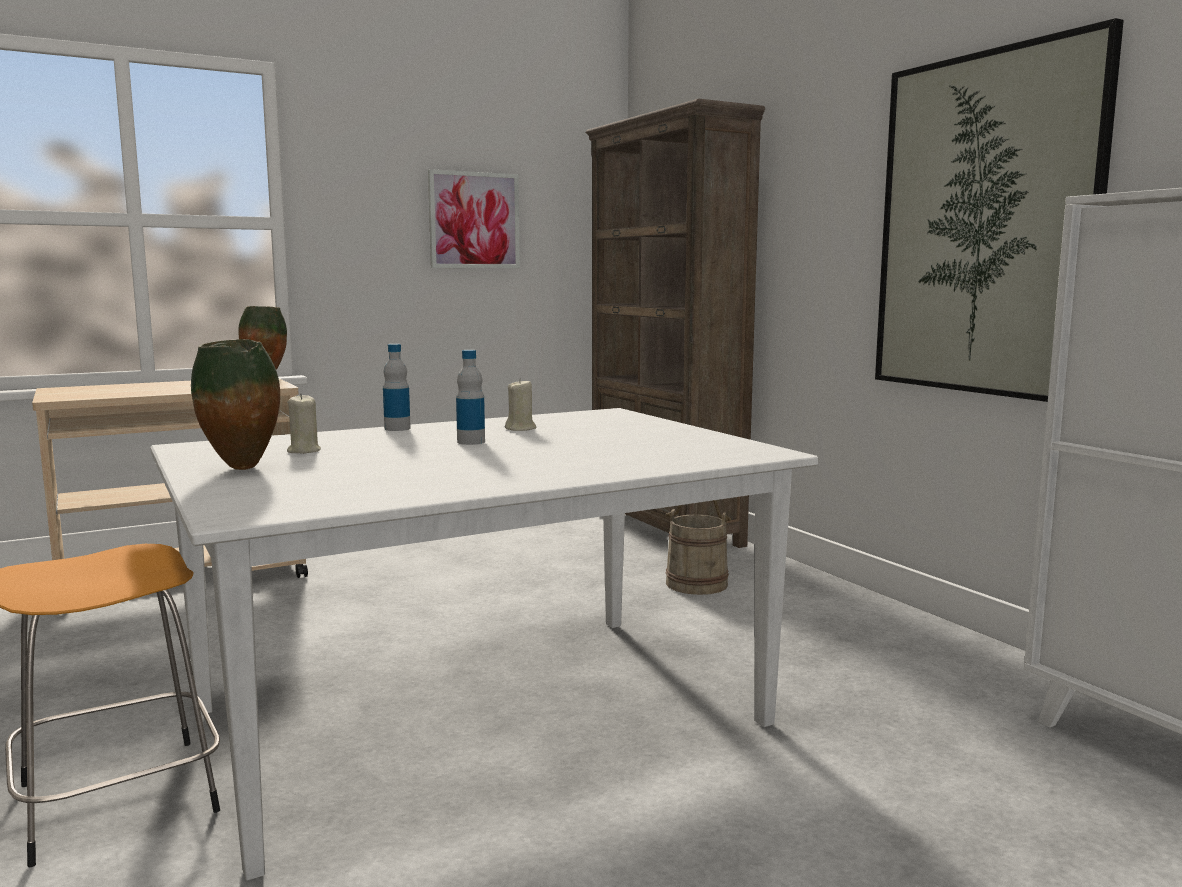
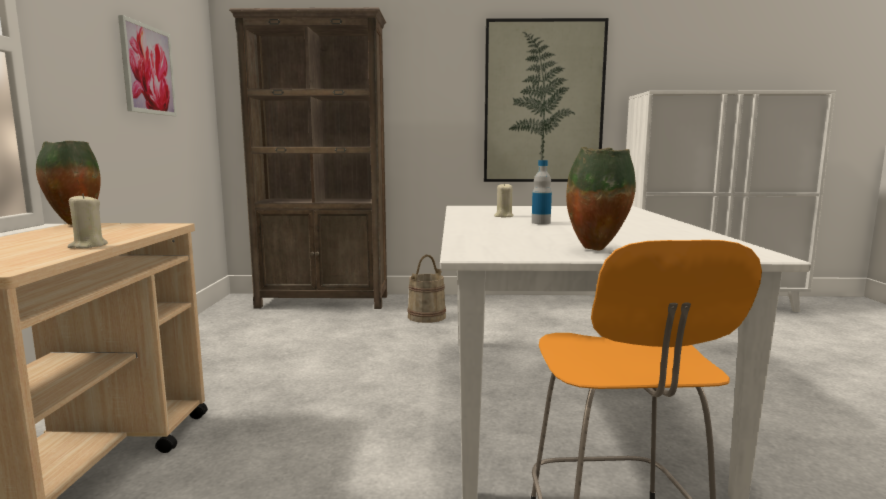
camera: 60 degrees left, 0 degrees up
beige candle [287,394,321,454] -> beige candle moved to [68,193,108,248]
bottle [383,344,411,431] -> none

